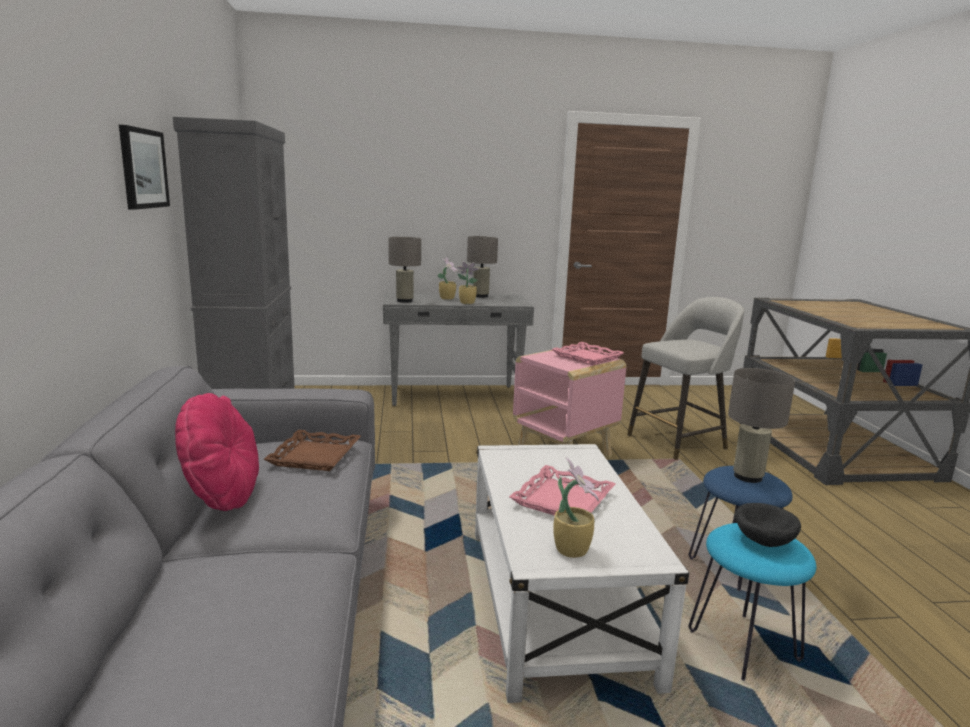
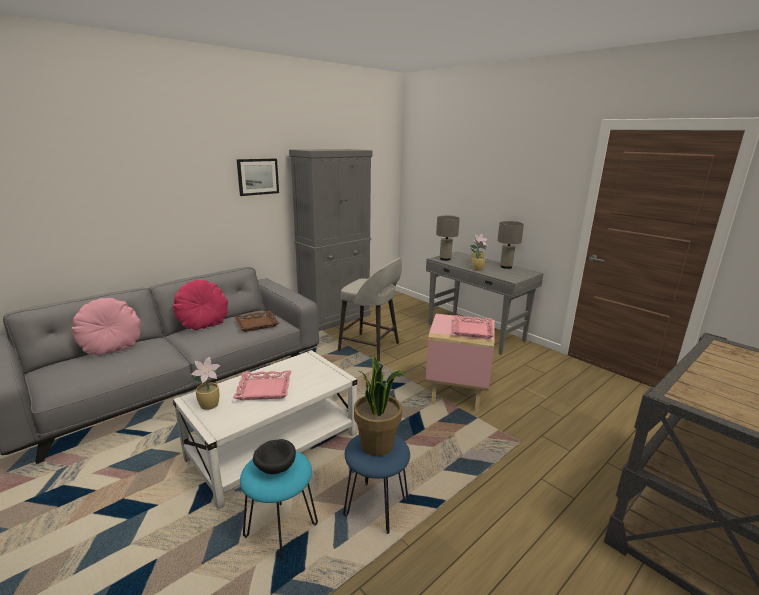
camera: 55 degrees right, 5 degrees up
grey stool [627,297,744,460] -> grey stool moved to [338,257,402,362]
grey table lamp [728,368,795,483] -> potted plant [354,356,405,456]
none -> pink pillow [71,298,141,356]

